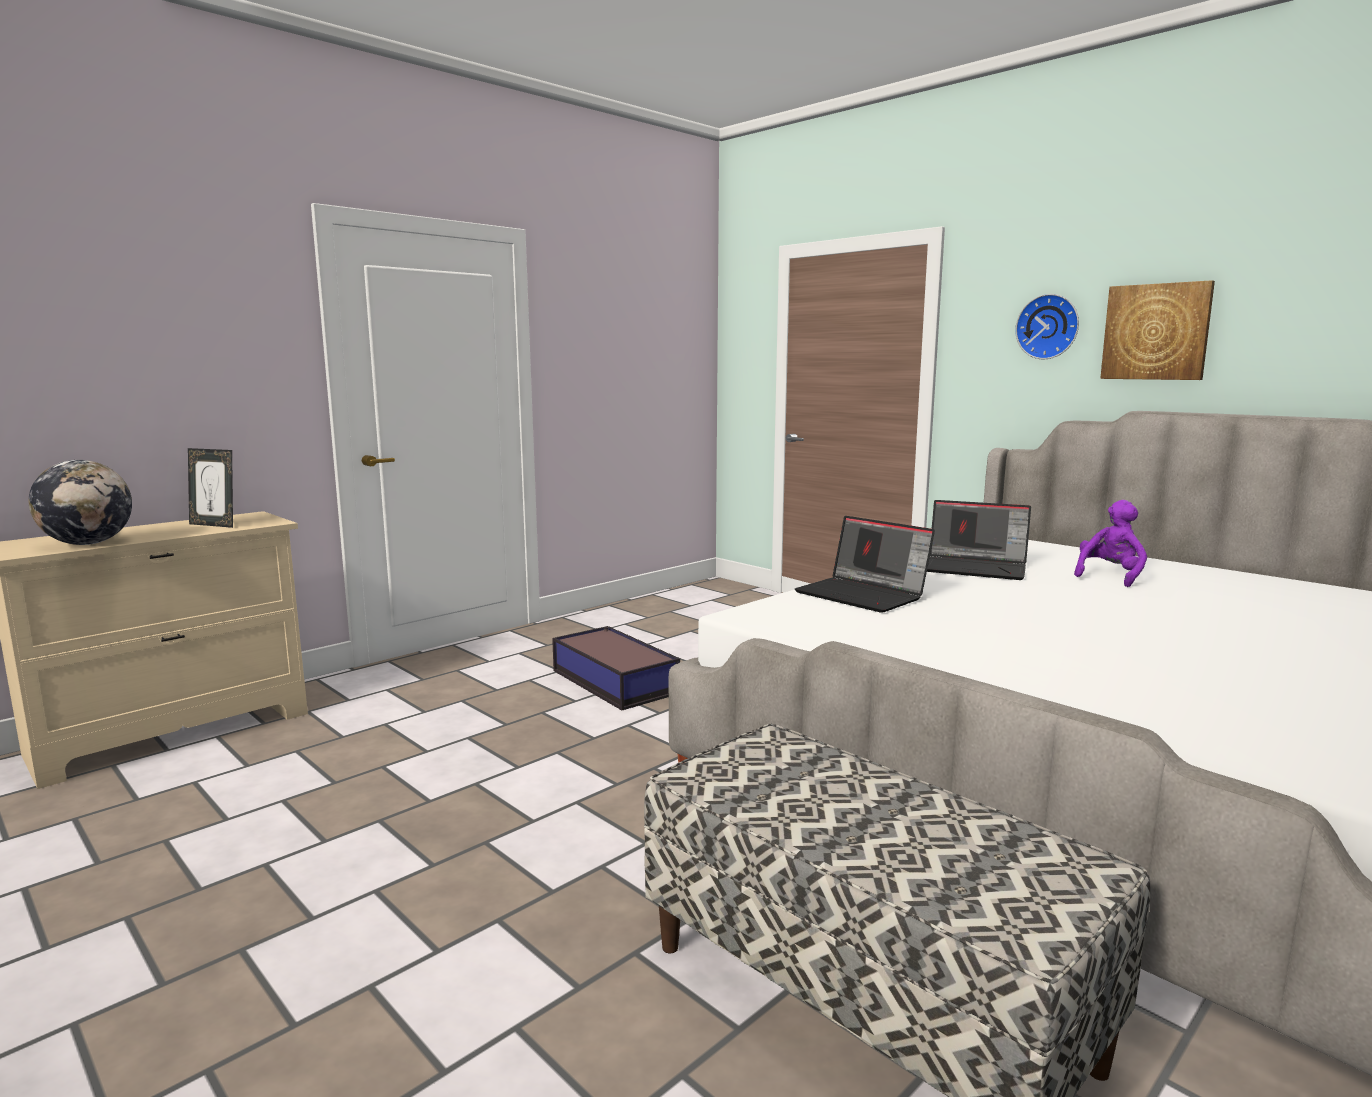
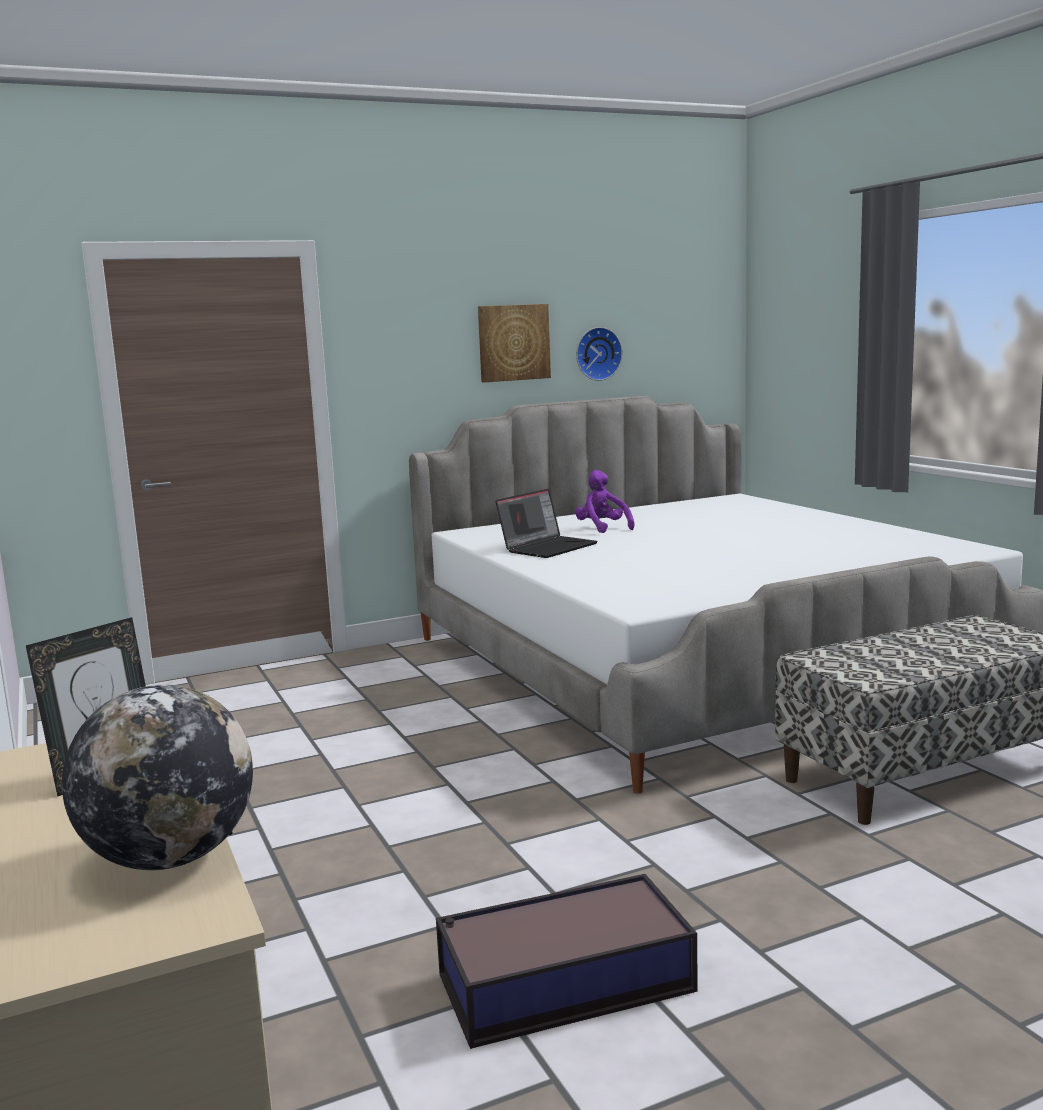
camera: 70 degrees left, 0 degrees up
storage box [552,626,680,710] -> storage box moved to [436,874,698,1049]
laptop [795,516,935,613] -> none
wall clock [1015,294,1079,359] -> wall clock moved to [576,327,623,381]

